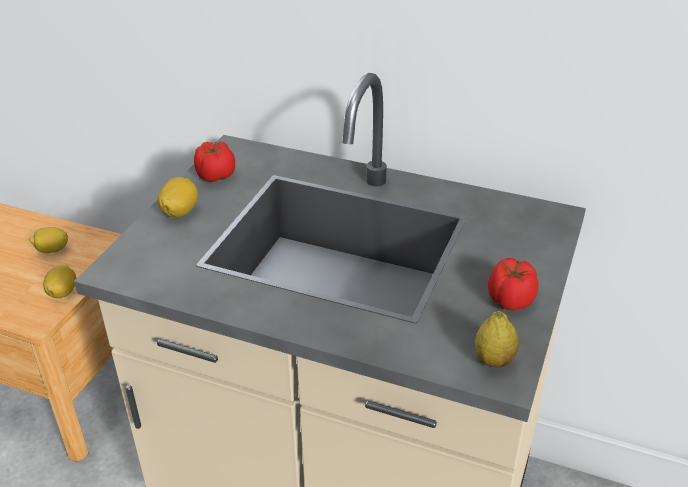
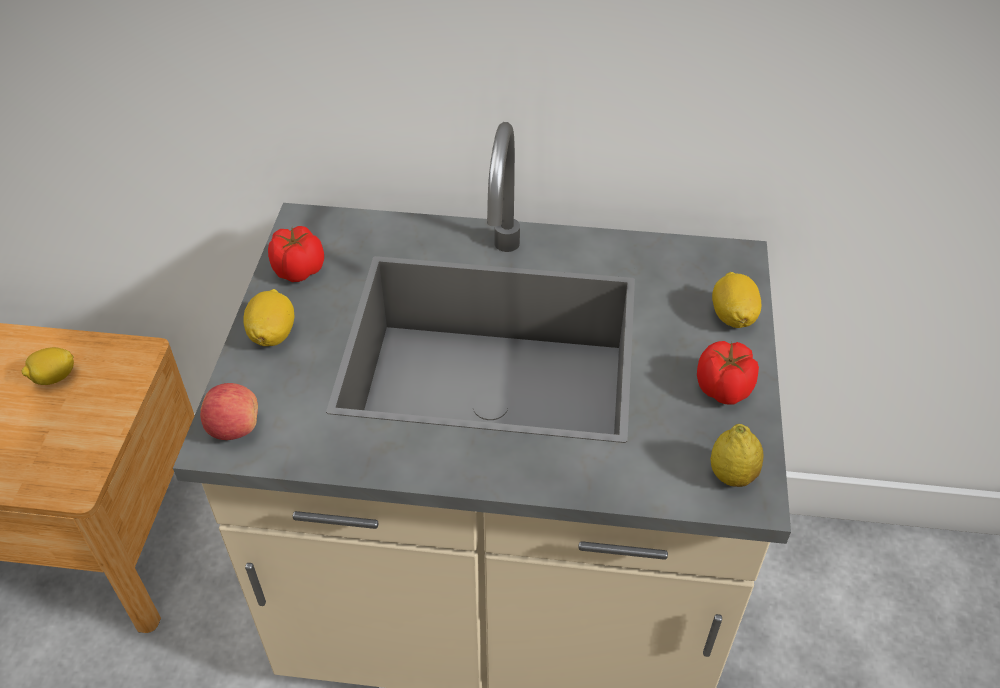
camera: 15 degrees left, 10 degrees up
lemon [43,265,76,298] -> lemon moved to [712,272,761,328]
none -> apple [200,383,258,440]

